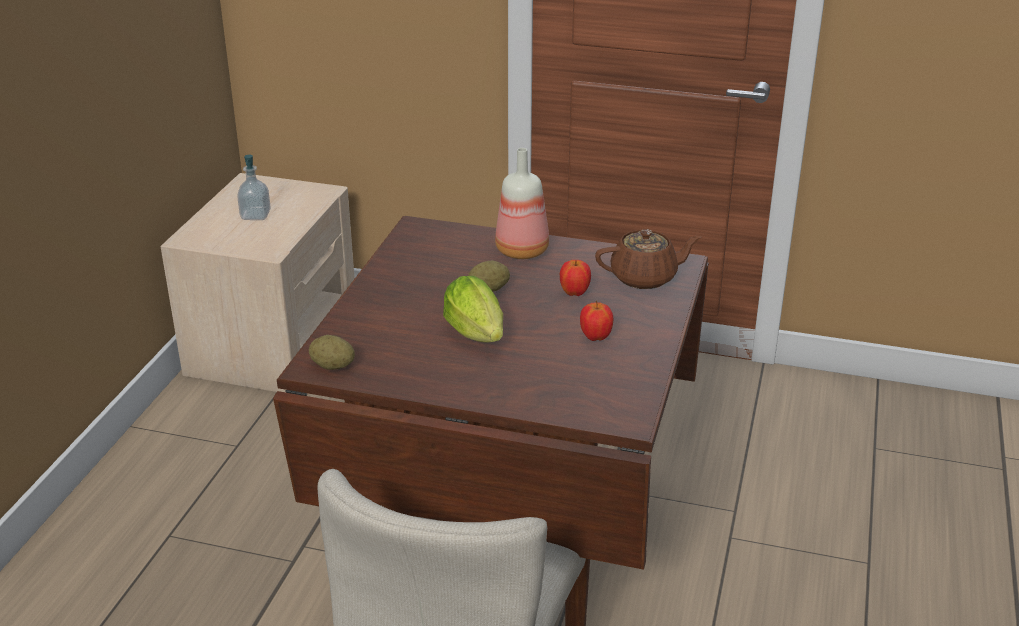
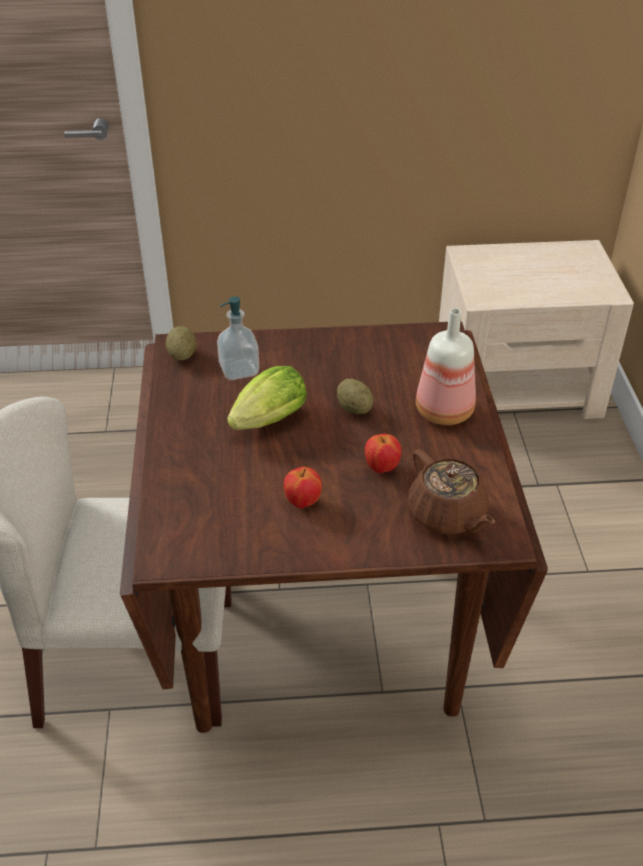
camera: 70 degrees right, 10 degrees up
soap dispenser [237,155,271,220] -> soap dispenser moved to [217,296,259,380]

